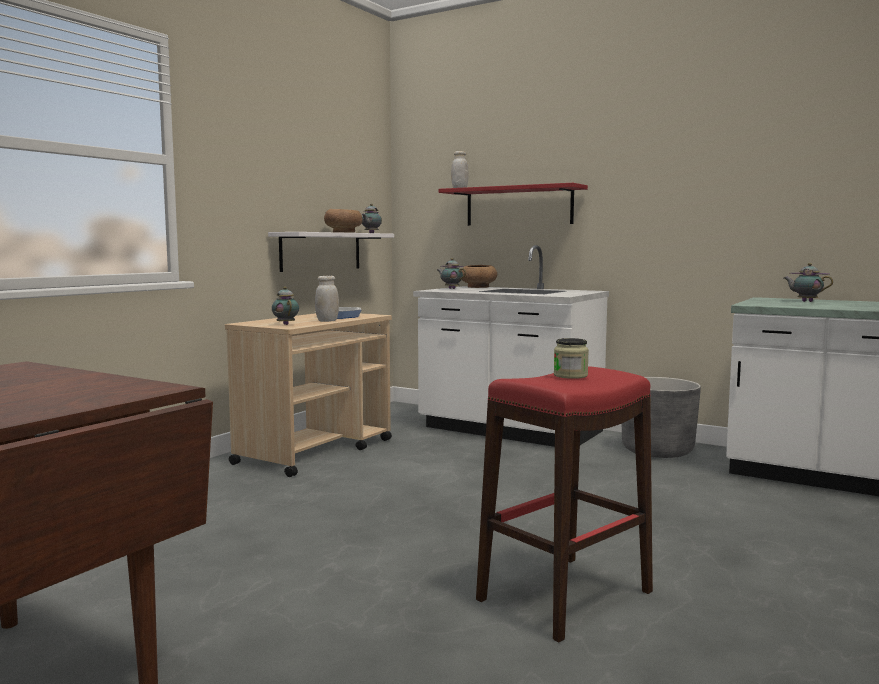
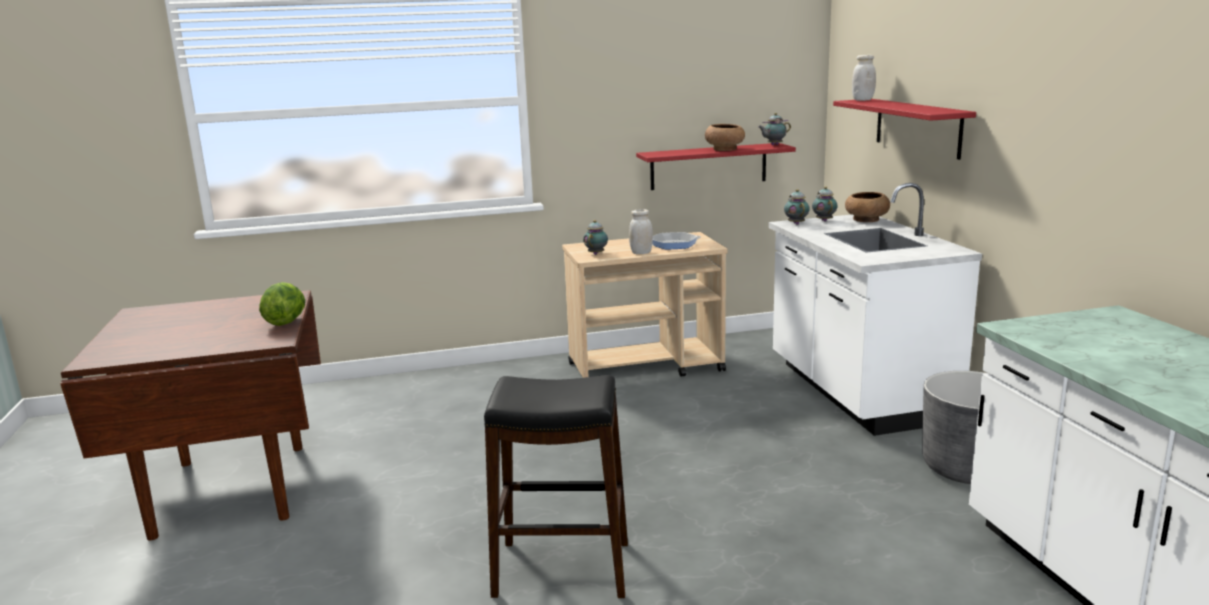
camera: 45 degrees right, 10 degrees up
white shelf [268,232,394,272] -> red shelf [636,143,796,190]
red stool [476,366,653,642] -> black stool [484,375,628,598]
jar [554,338,589,379] -> none
teapot [784,263,833,302] -> teapot moved to [784,189,810,225]
none -> lettuce [259,282,305,326]

